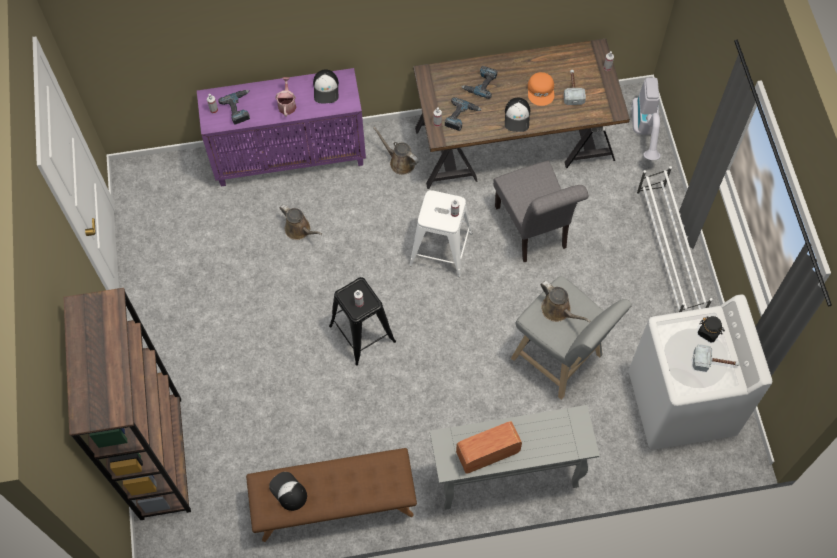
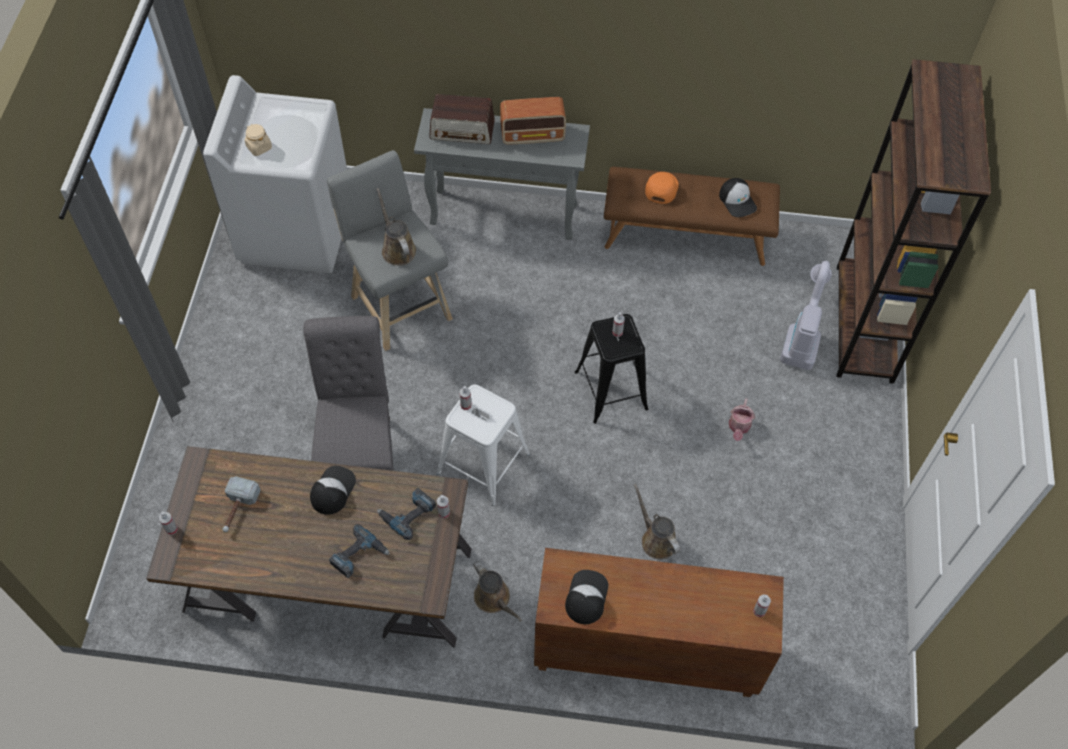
camera: 165 degrees left, 5 degrees down
purple cabinet [197,68,366,187] -> brown cabinet [534,548,784,697]
power drill [218,90,250,125] -> none
watering can [275,77,296,117] -> watering can moved to [729,398,755,441]
orange cap [528,72,554,106] -> orange cap moved to [645,172,679,204]
vacuum cleaner [631,78,661,160] -> vacuum cleaner moved to [780,261,832,370]
white shoe rack [636,166,712,312] -> none
hammer [692,344,740,372] -> none
black jar [698,316,725,342] -> beige jar [245,124,272,156]
none -> radio [429,94,495,144]

